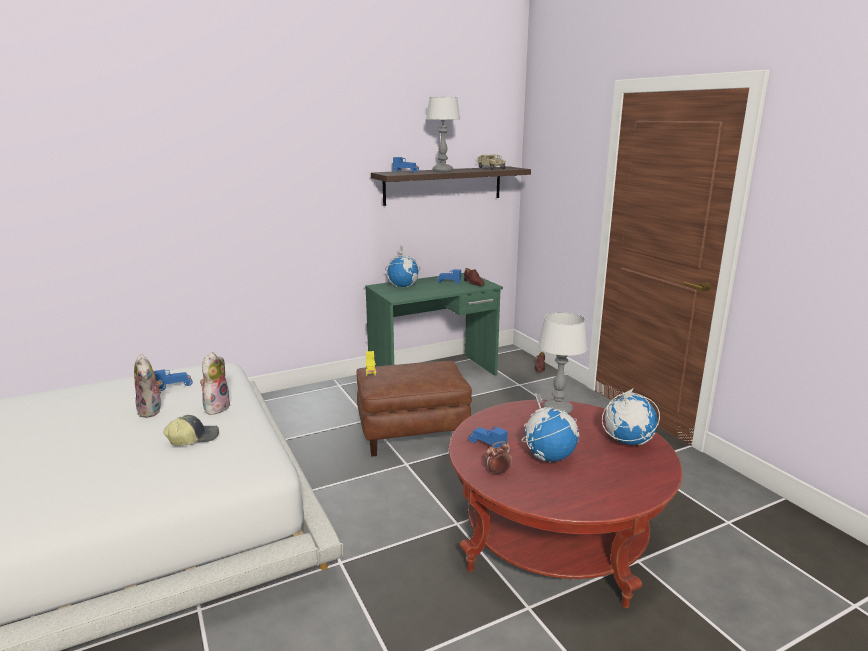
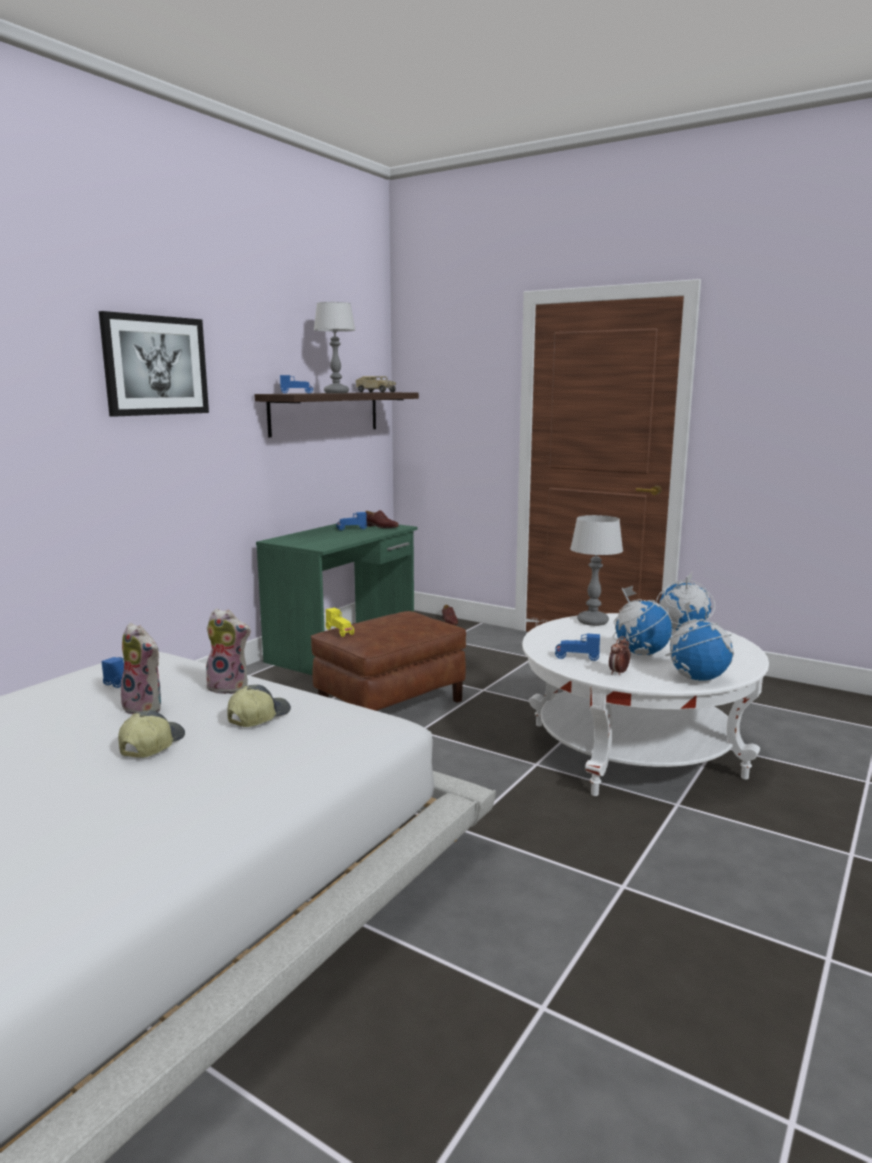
camera: 30 degrees left, 5 degrees down
plush toy [200,352,231,415] -> plush toy turned 120 degrees clockwise [206,609,251,694]
globe [385,246,420,287] -> globe moved to [665,602,734,681]
red coffee table [449,400,683,608] -> white coffee table [522,613,769,796]
none -> picture [99,311,209,417]
none -> cap [118,710,185,758]

